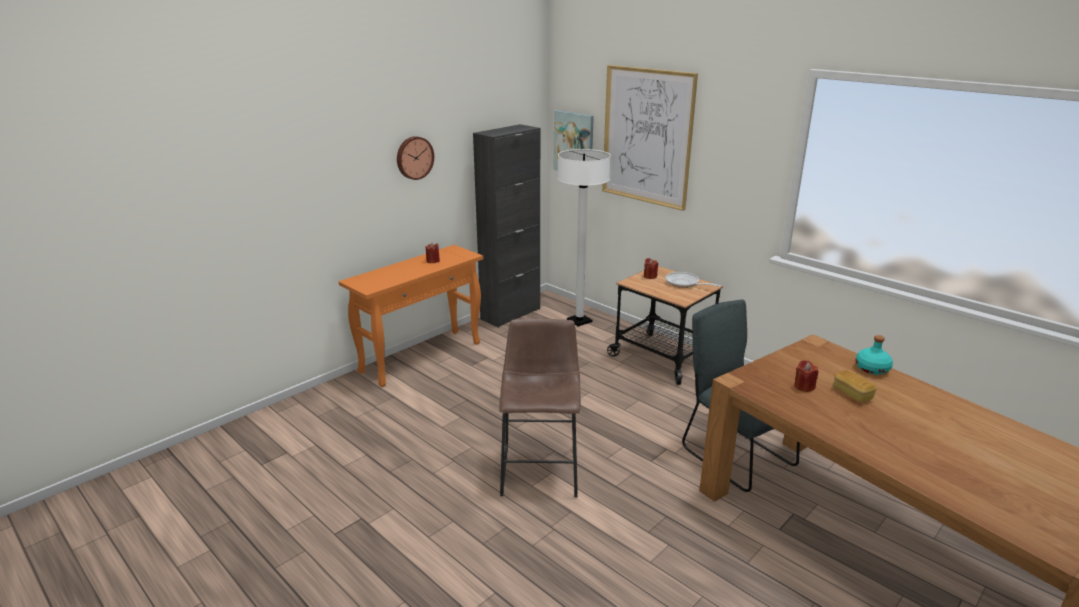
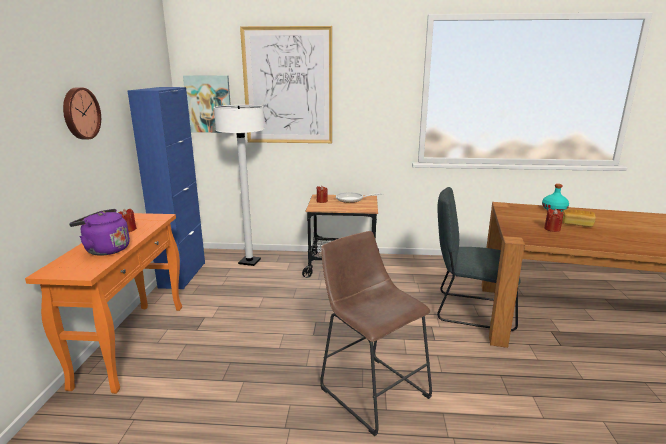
camera: 40 degrees left, 5 degrees down
black cabinet [473,124,540,328] -> blue cabinet [127,87,205,289]
none -> purple kettle [69,209,130,256]

